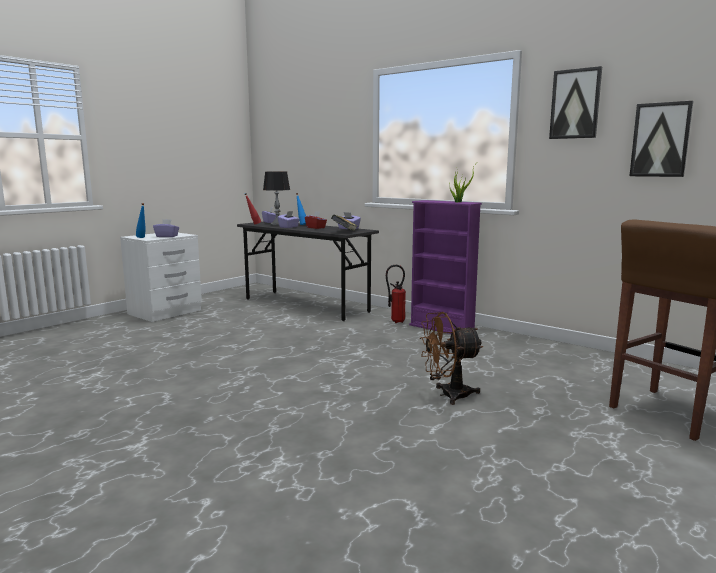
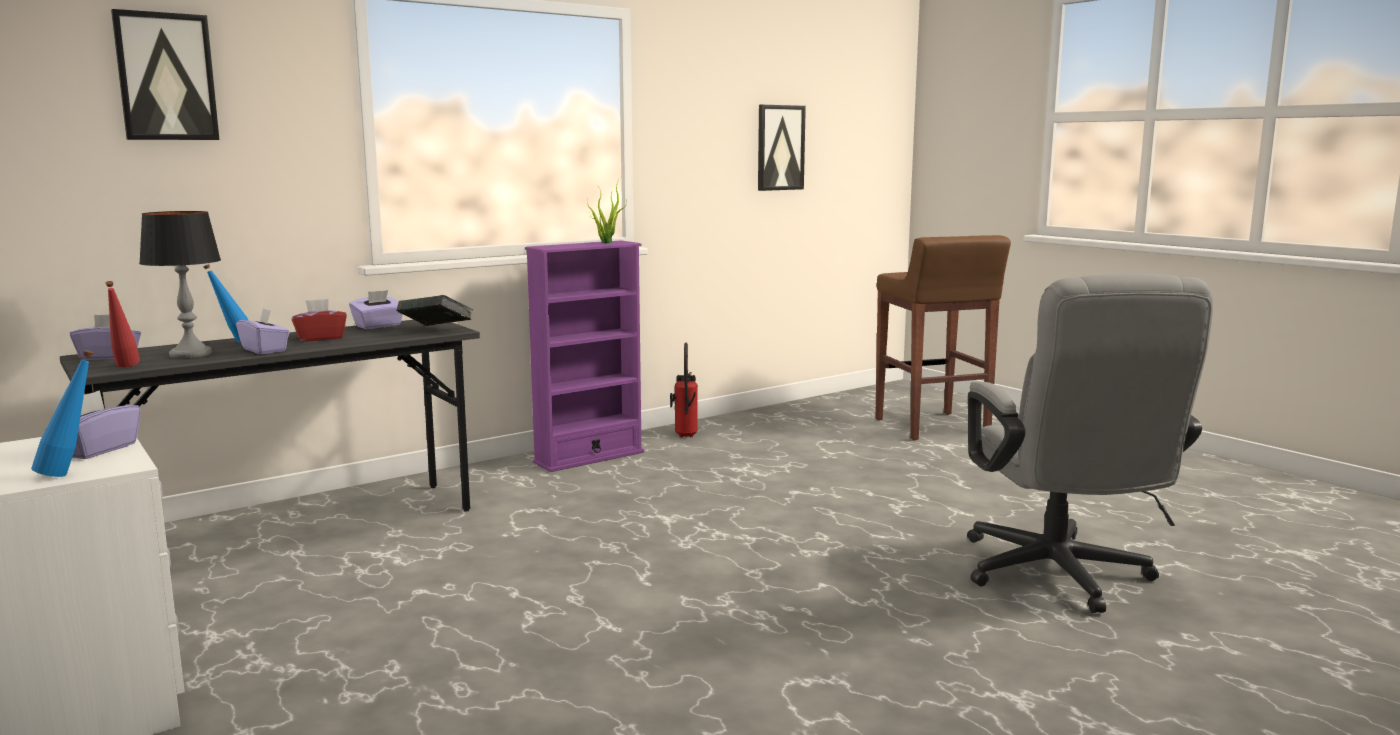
camera: 75 degrees left, 0 degrees up
fire extinguisher [386,265,406,323] -> fire extinguisher moved to [670,343,698,437]
brown fan [420,312,483,405] -> none
picture [549,66,602,139] -> picture moved to [111,9,219,140]
none -> grey office chair [967,274,1213,613]

